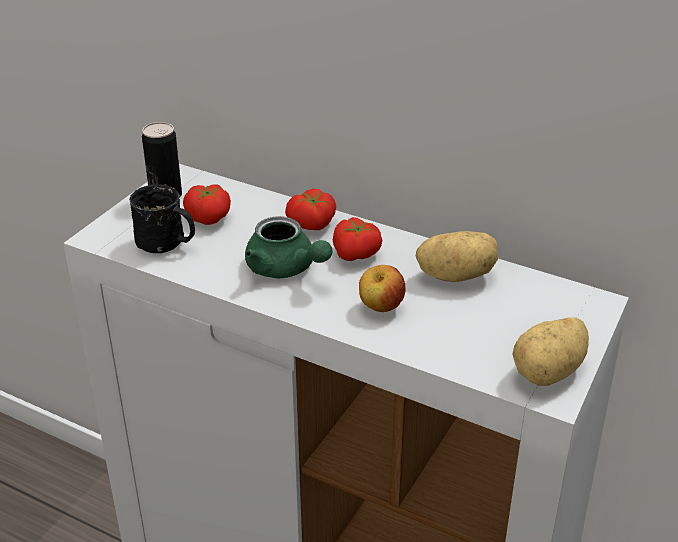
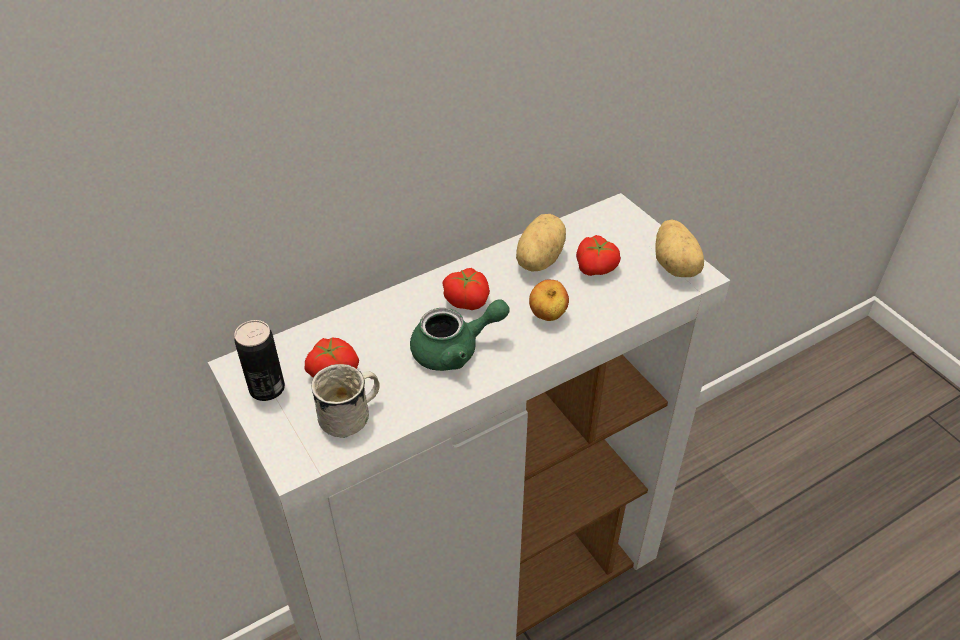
camera: 60 degrees left, 10 degrees up
black mug [129,184,195,253] -> white mug [311,364,380,438]
tomato [285,189,336,230] -> tomato moved to [576,235,621,276]

